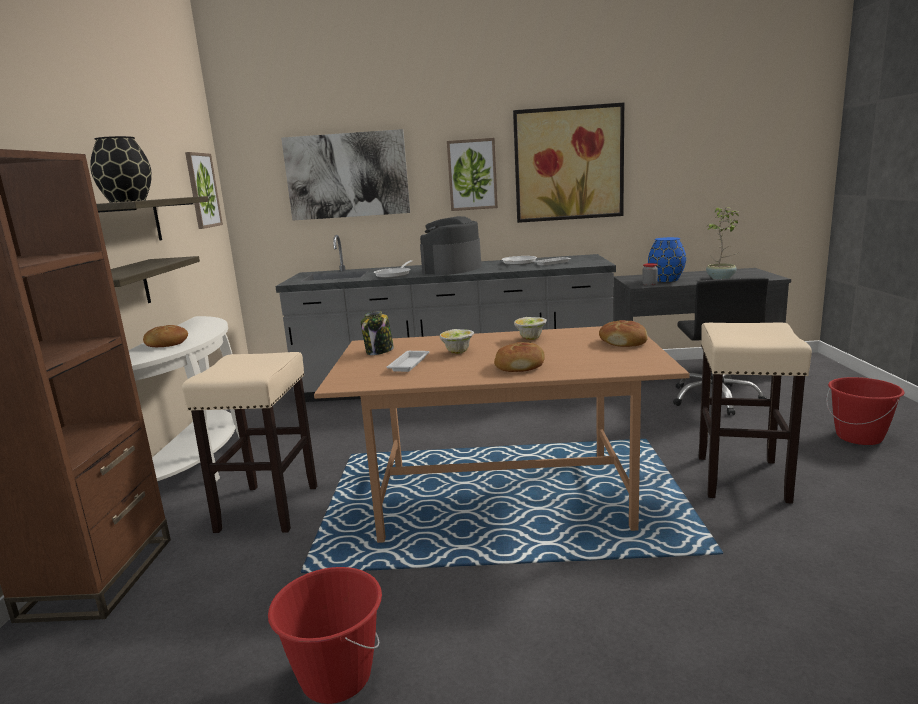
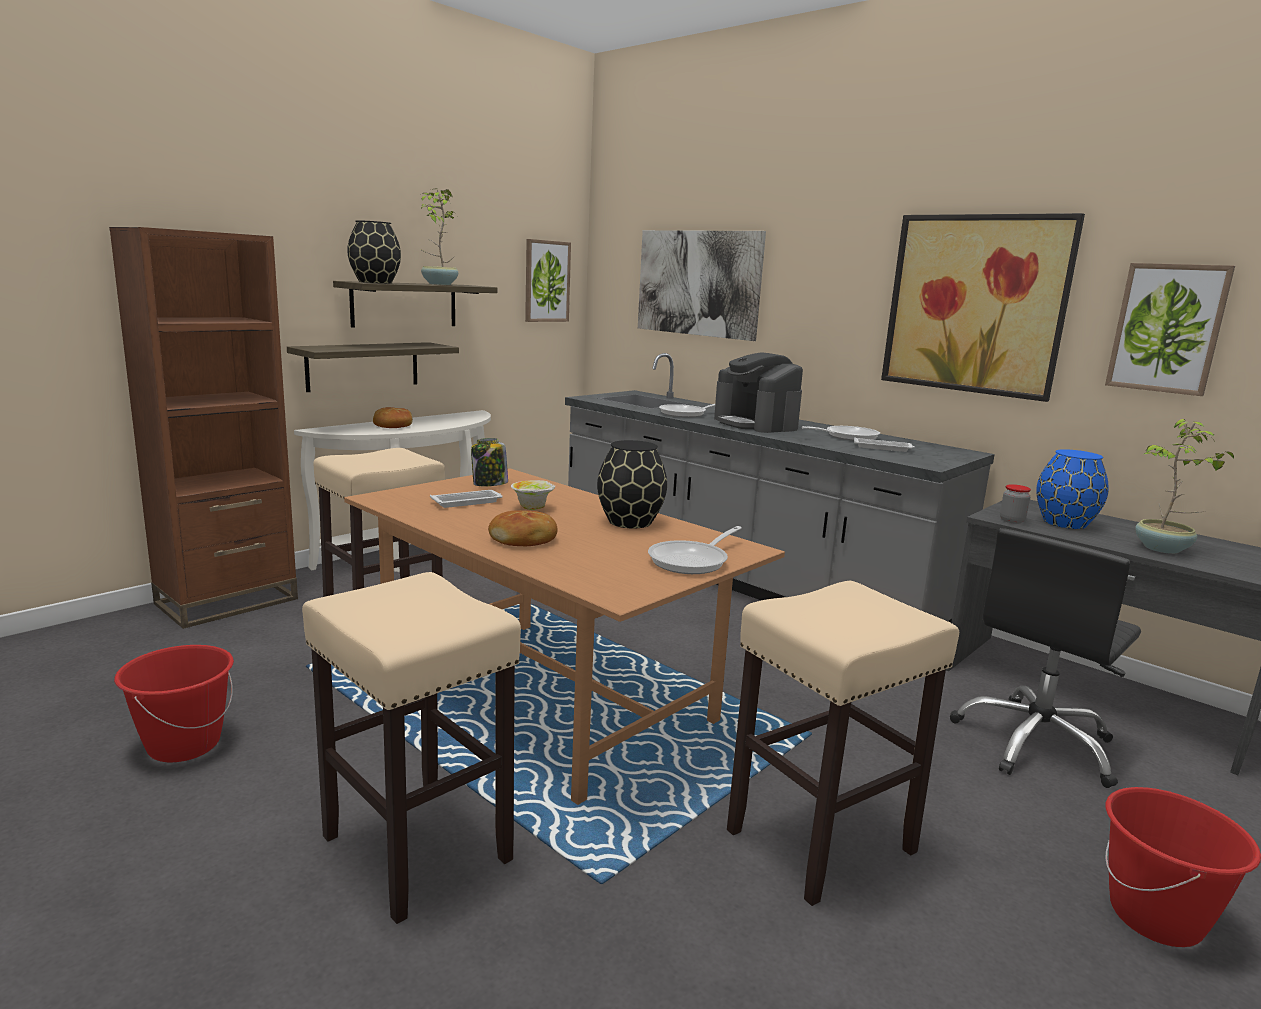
camera: 40 degrees right, 0 degrees up
coffee machine [420,216,481,275] -> coffee machine turned 105 degrees counterclockwise [714,352,803,433]
picture [447,138,498,211] -> picture moved to [1105,263,1235,396]
bowl [514,317,547,340] -> black vase [597,440,667,528]
bread [599,320,648,347] -> frying pan [648,526,742,574]
none -> beige stool [302,572,521,924]
none -> potted plant [420,189,458,285]

